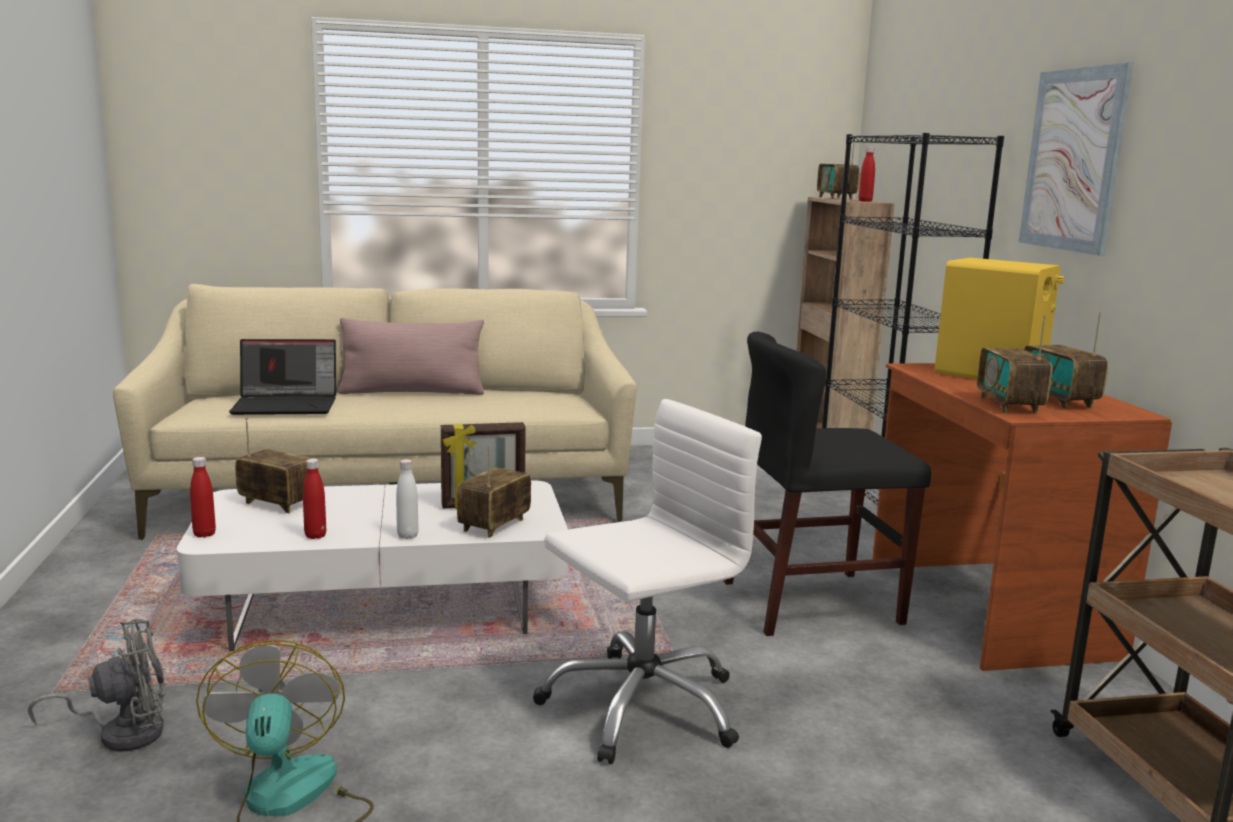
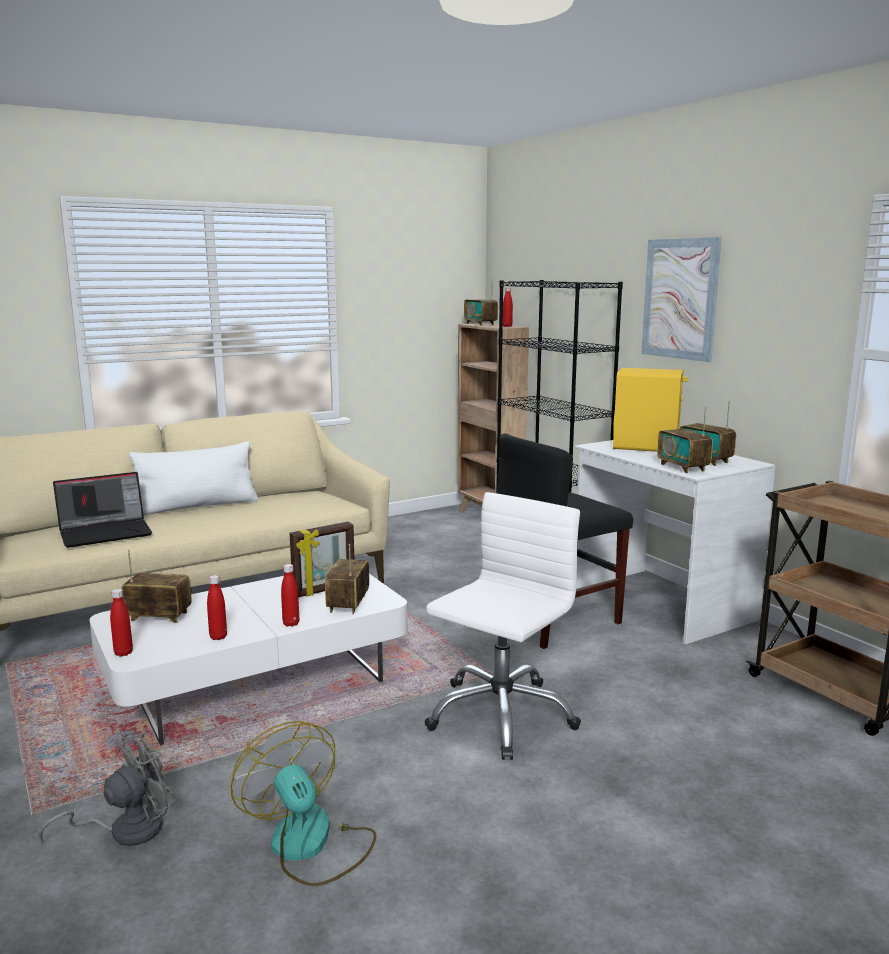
camera: 20 degrees left, 0 degrees up
pink pillow [338,318,484,395] -> white pillow [129,441,258,516]
white bottle [396,459,418,539] -> red bottle [281,564,299,627]
brown desk [873,363,1172,671] -> white desk [575,440,775,645]

